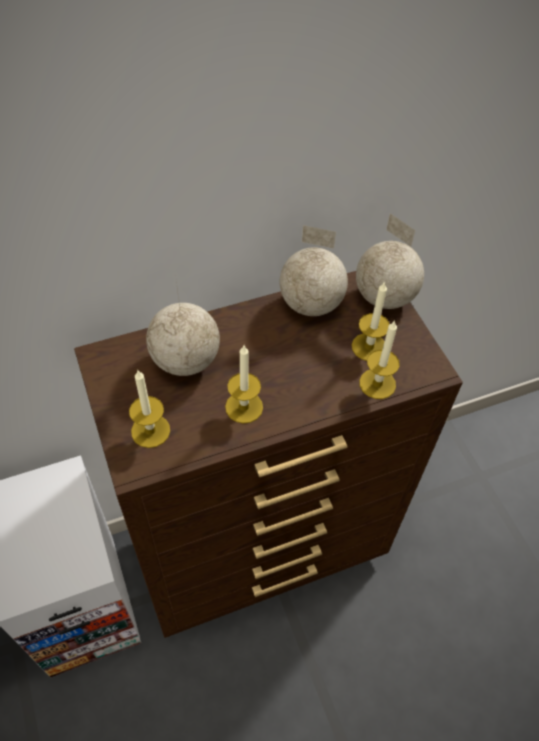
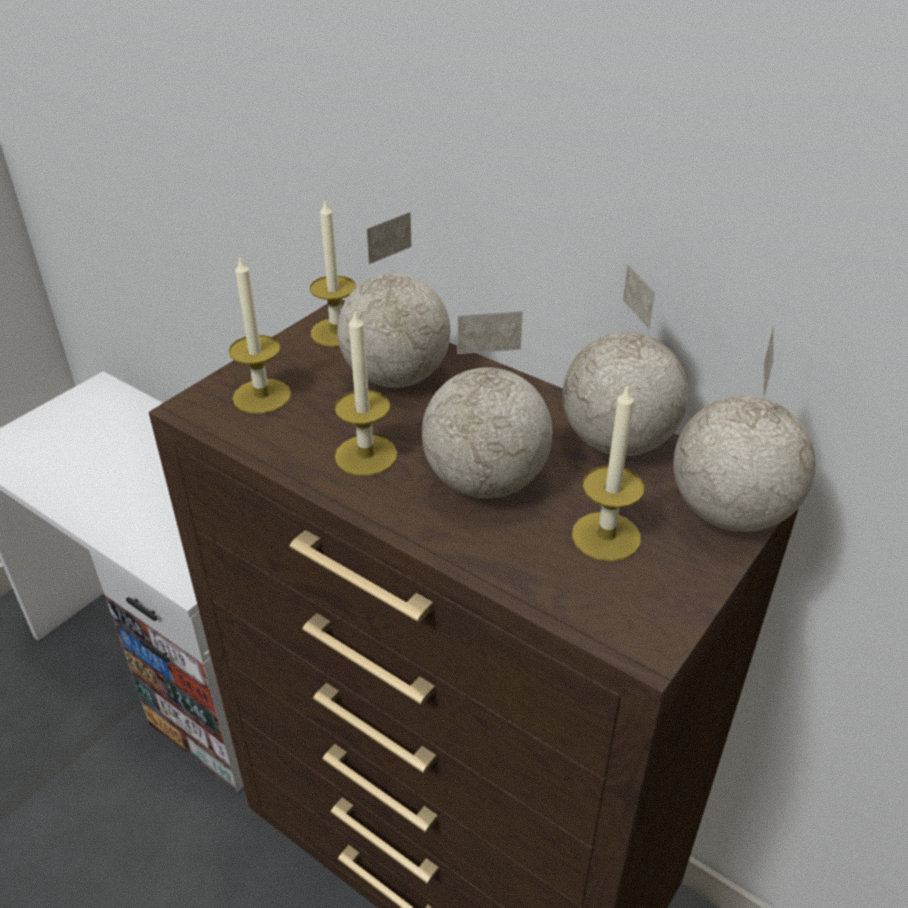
camera: 60 degrees right, 15 degrees down
candle [359,320,400,399] -> candle moved to [310,198,356,347]
none -> globe [422,311,552,498]

